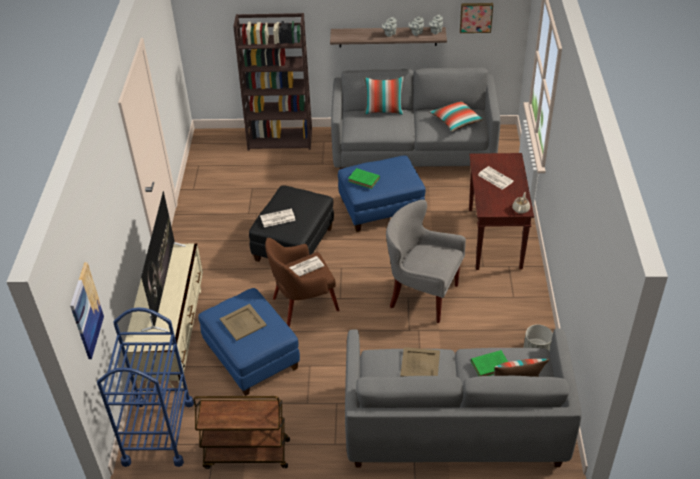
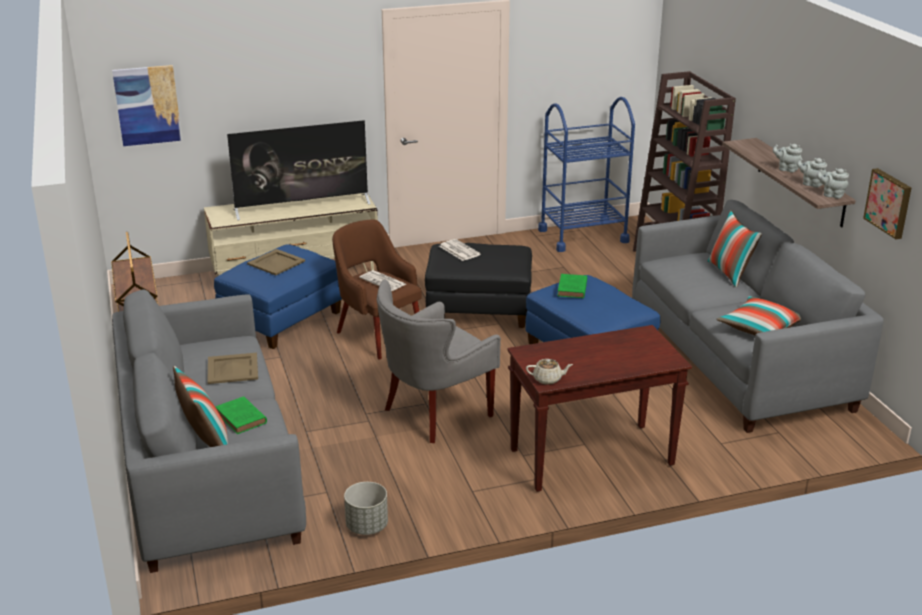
camera: 70 degrees right, 15 degrees down
blue cart [97,307,194,467] -> blue cart moved to [538,97,635,252]
grey armchair [386,200,466,323] -> grey armchair turned 135 degrees counterclockwise [377,280,501,443]
newspaper [478,166,514,190] -> none

